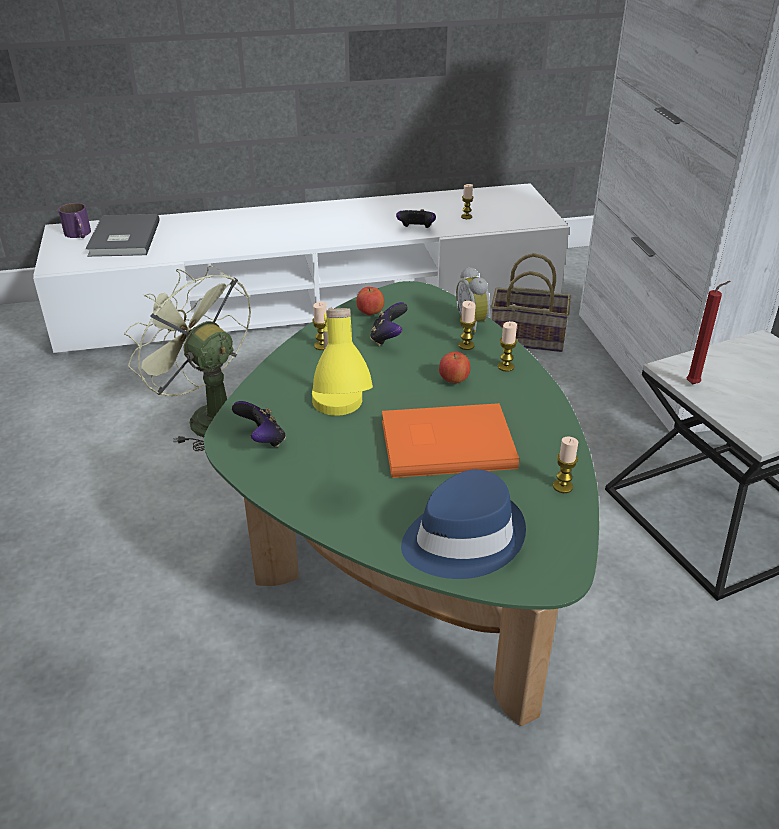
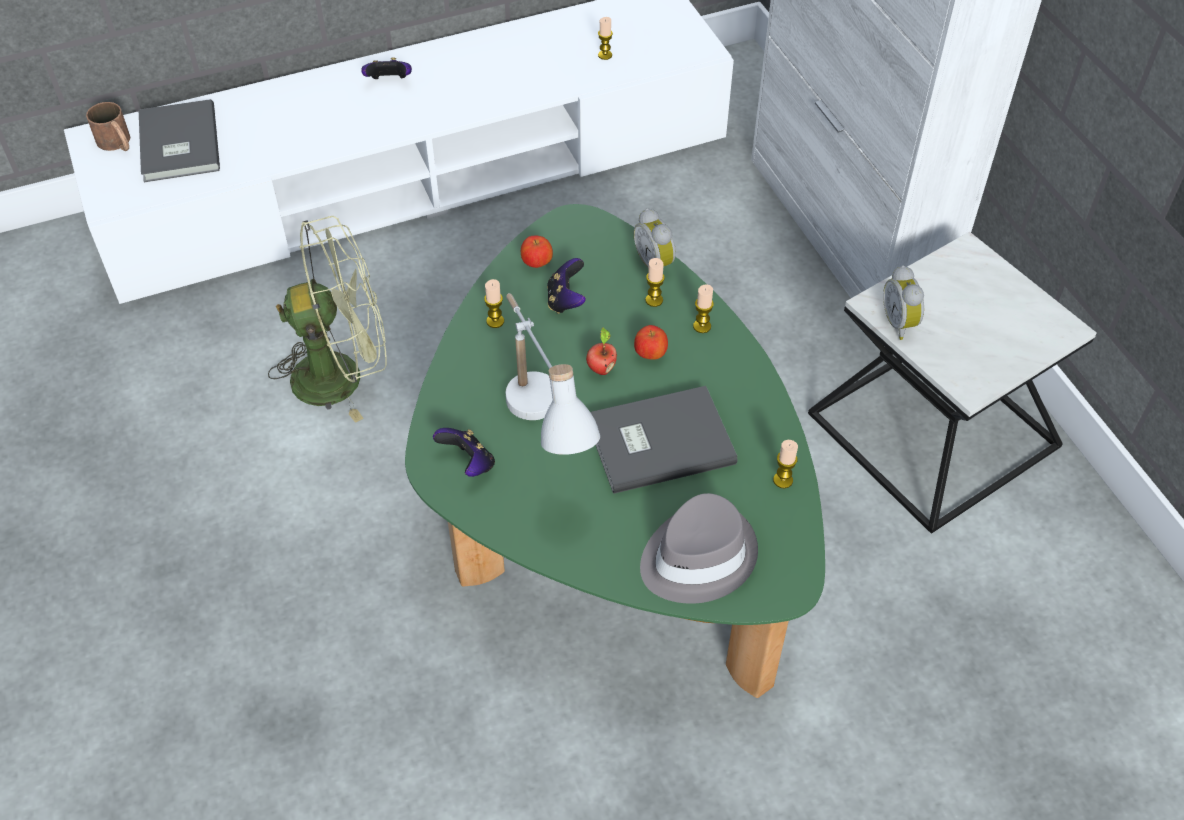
camera: 10 degrees left, 15 degrees up
purple mug [58,203,91,238] -> brown mug [86,102,130,151]
green fan [124,265,251,451] -> green fan turned 135 degrees clockwise [268,216,387,423]
yellow table lamp [312,308,373,416] -> white table lamp [506,293,600,455]
orange book [382,403,519,478] -> grey book [590,386,737,494]
game controller [396,209,436,228] -> game controller moved to [361,57,412,79]
blue hat [401,469,526,579] -> grey hat [640,493,758,604]
basket [491,253,571,352] -> none
red candle [687,281,731,384] -> alarm clock [883,265,924,340]
none -> apple [586,327,617,375]

